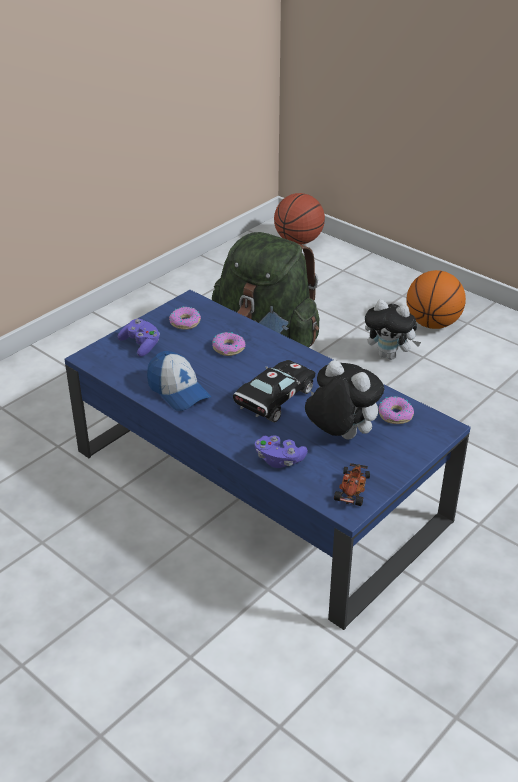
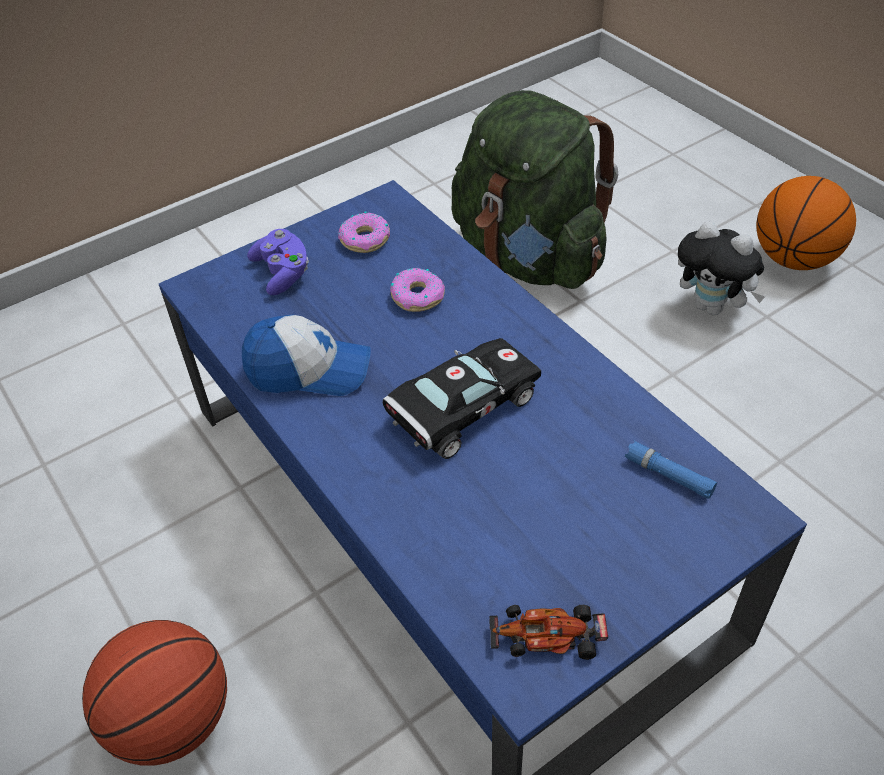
camera: 15 degrees right, 10 degrees up
cap [147,351,211,411] -> cap turned 60 degrees counterclockwise [242,314,371,396]
purple game controller [255,435,308,468] -> none
basketball [274,193,325,245] -> basketball moved to [82,620,227,766]
plush toy [305,360,384,439] -> none
toy car [334,463,370,506] -> toy car turned 120 degrees counterclockwise [489,605,608,660]
donut [378,397,414,424] -> blue flashlight [625,441,717,499]

